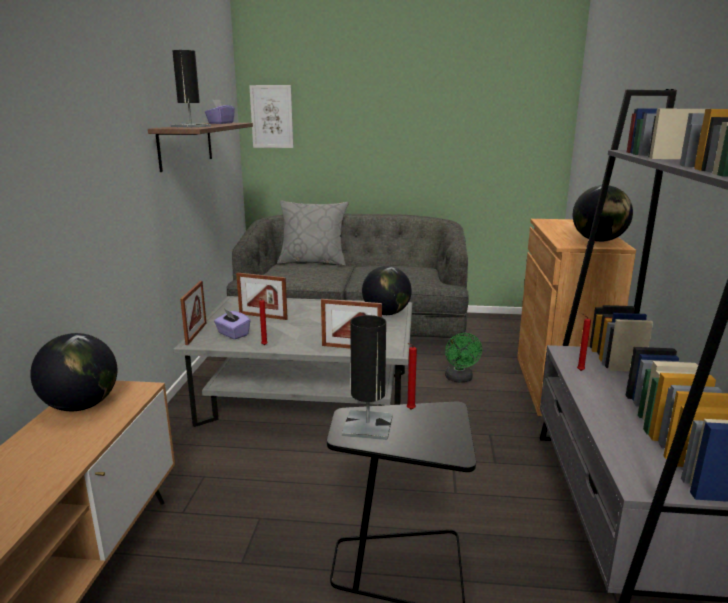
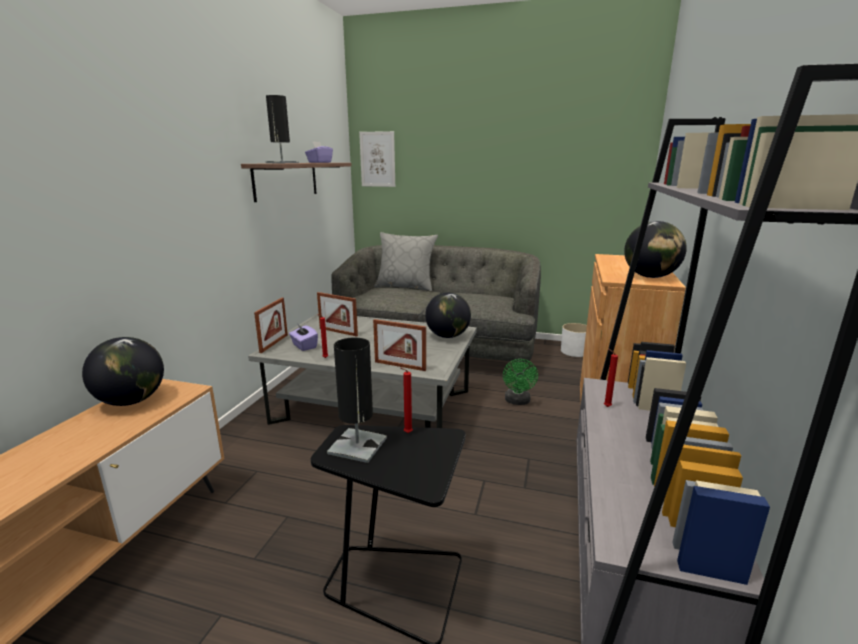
camera: 10 degrees right, 0 degrees up
none -> white planter [561,323,587,357]

